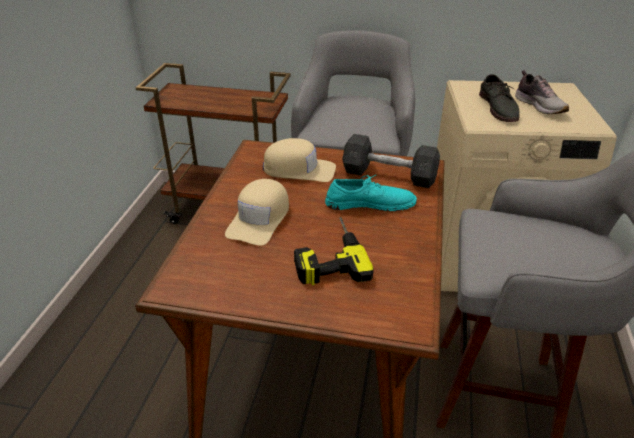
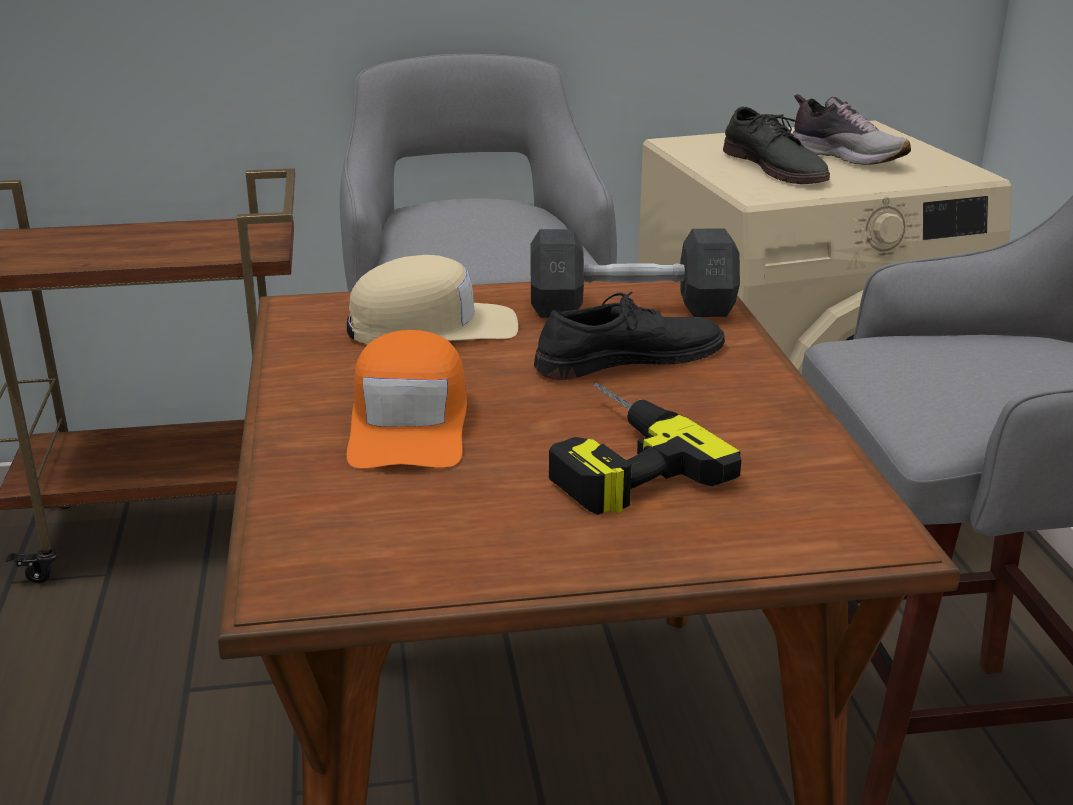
camera: 20 degrees left, 10 degrees down
beige cap [225,179,289,246] -> orange cap [347,330,467,469]
turquoise shoe [325,175,417,211] -> black shoe [534,292,725,380]

